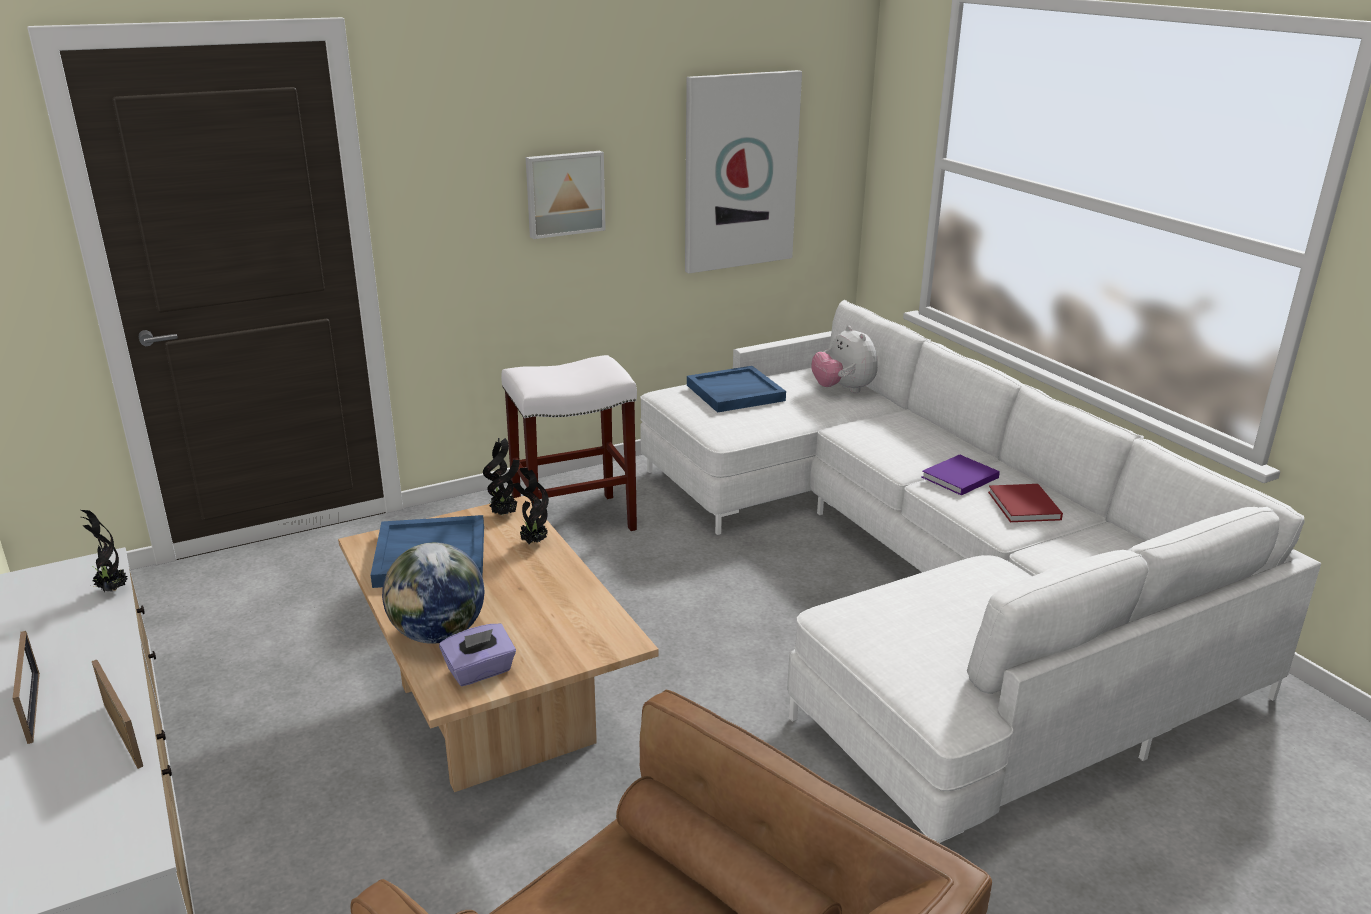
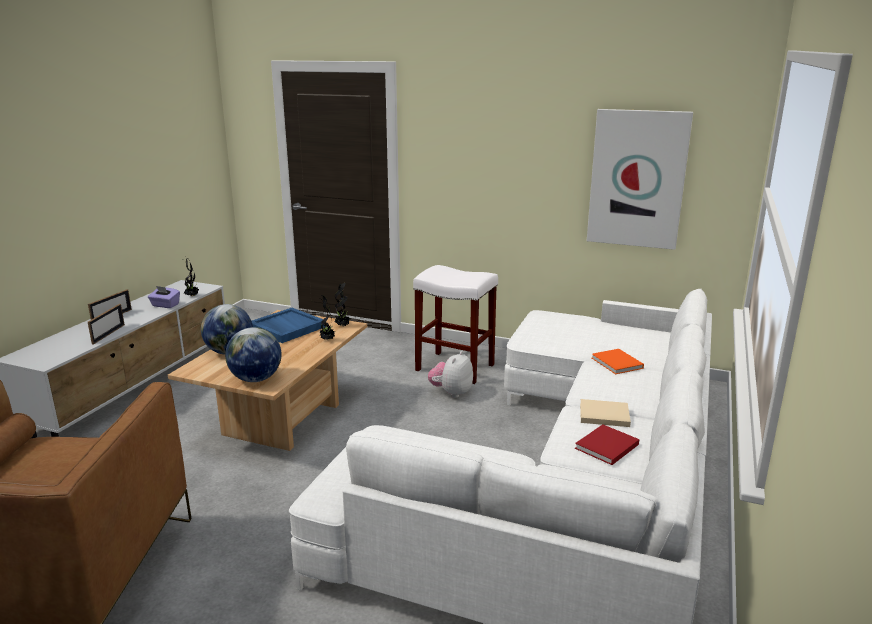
camera: 50 degrees right, 5 degrees down
purple tissue box [439,624,516,686] -> purple tissue box moved to [148,286,180,308]
picture [526,151,606,239] -> none
blue tray [687,366,786,413] -> none
plush toy [811,326,878,393] -> plush toy moved to [428,351,473,398]
purple book [922,454,1000,495] -> beige book [580,399,631,427]
none -> globe [225,327,282,382]
none -> orange book [592,349,644,374]

